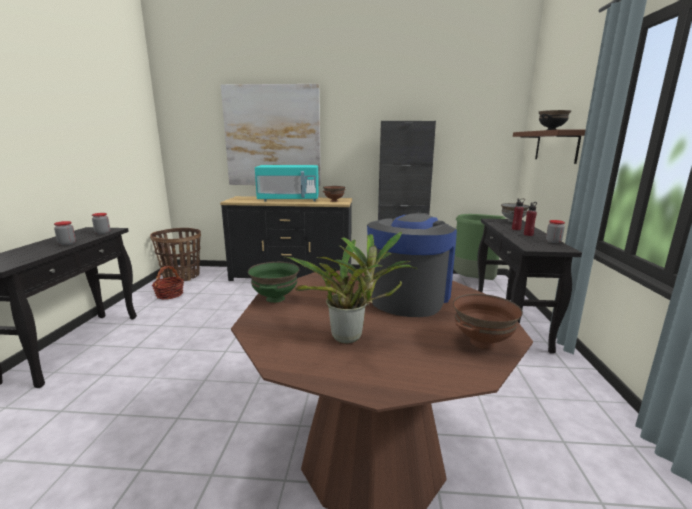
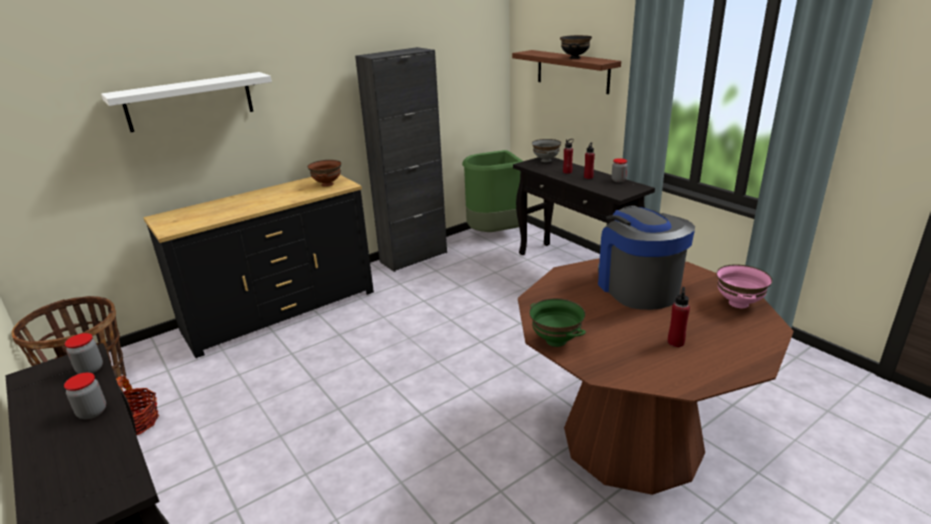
camera: 40 degrees left, 10 degrees up
picture [221,84,321,186] -> white shelf [101,72,272,132]
turquoise microwave [255,165,319,201] -> none
potted plant [284,232,417,343] -> red bottle [668,287,690,347]
brown bowl [453,294,523,349] -> pink bowl [717,264,772,308]

